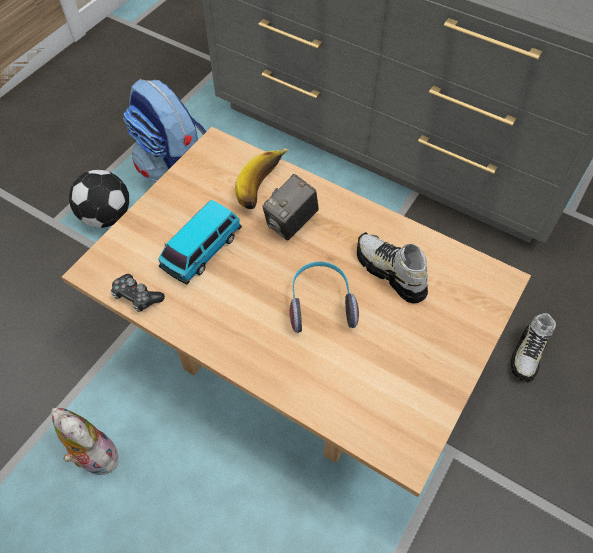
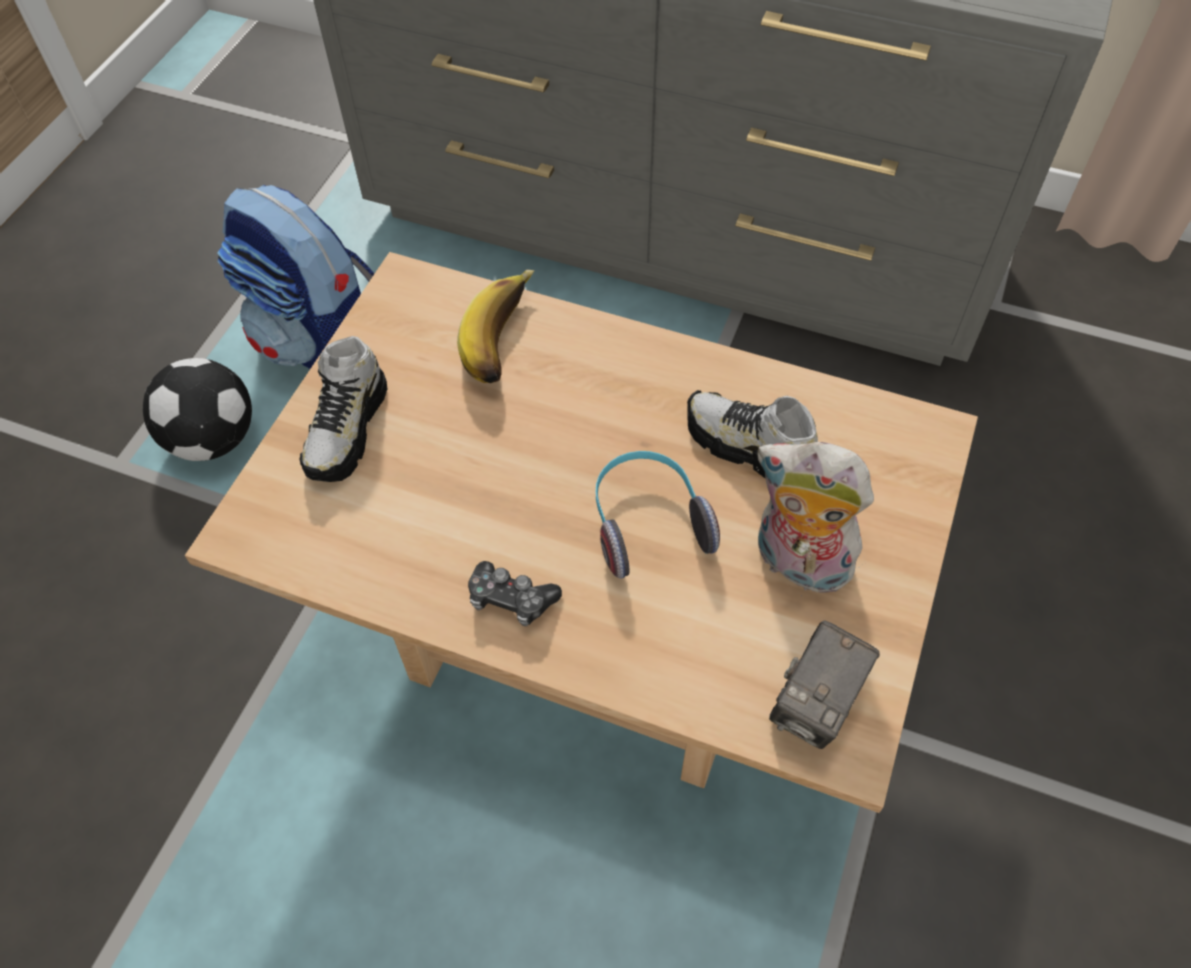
camera: 10 degrees left, 0 degrees up
plush toy [51,408,124,475] -> plush toy moved to [756,442,874,596]
game controller [111,274,165,312] -> game controller moved to [468,561,562,626]
toy car [158,200,242,285] -> none
camera [262,174,319,241] -> camera moved to [769,621,880,749]
shoe [511,313,556,381] -> shoe moved to [299,336,387,482]

